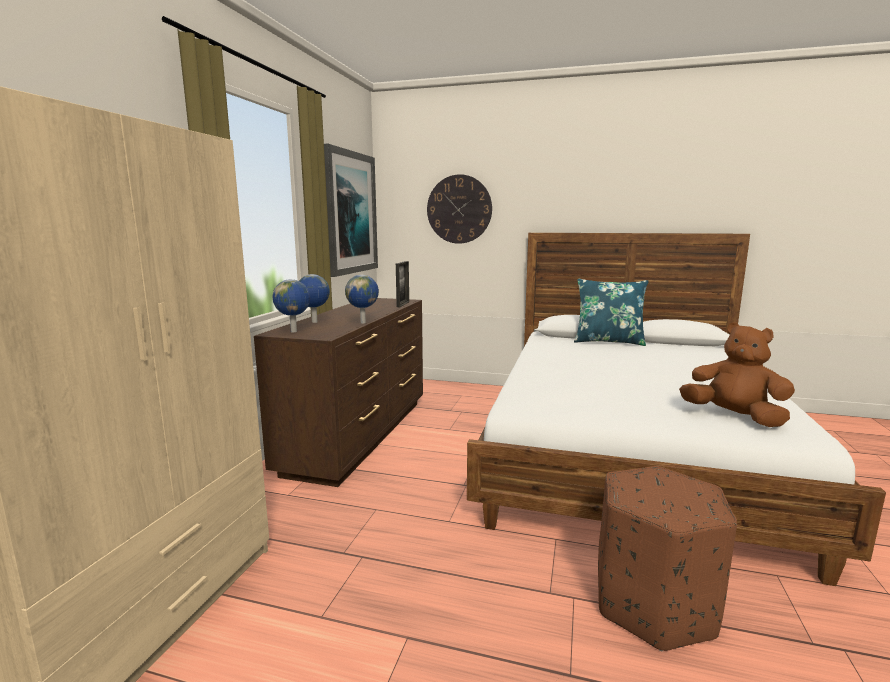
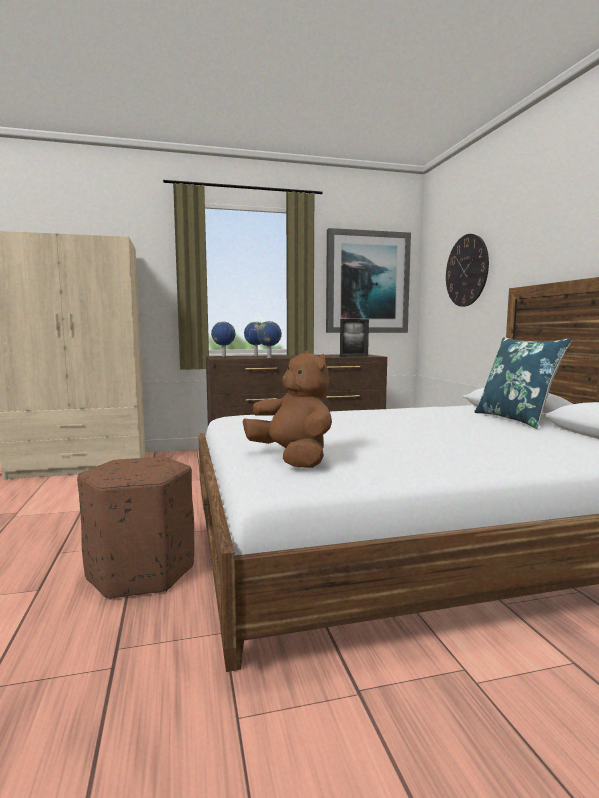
camera: 60 degrees right, 5 degrees down
brown plush toy [679,322,795,427] -> brown plush toy turned 45 degrees counterclockwise [243,351,332,468]

